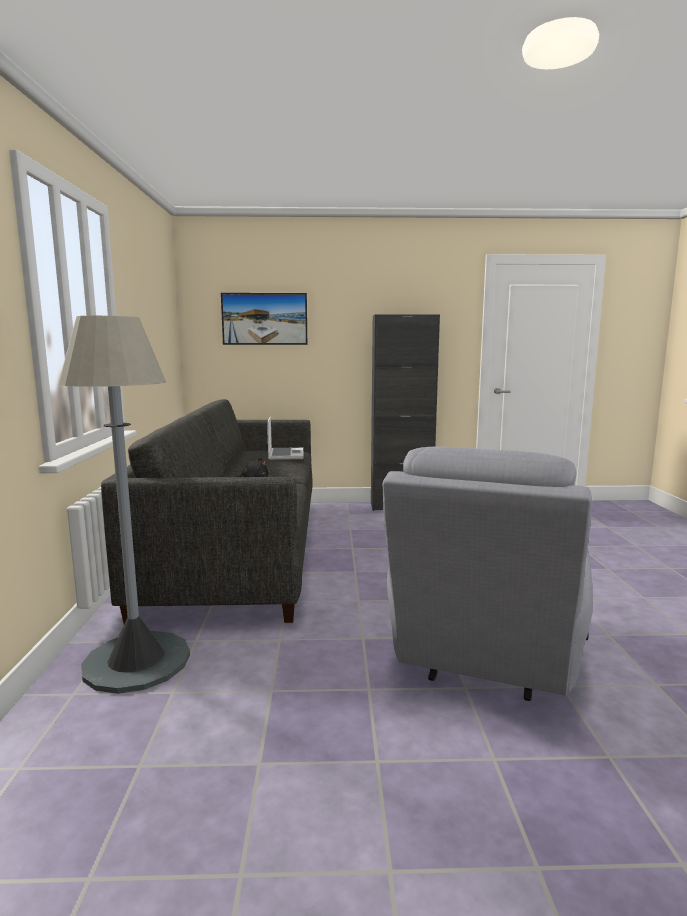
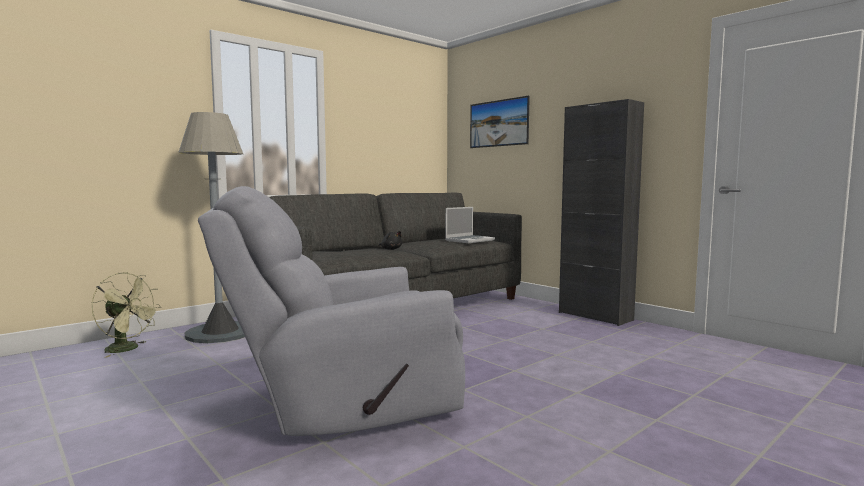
camera: 50 degrees right, 5 degrees down
none -> green fan [91,272,162,358]

